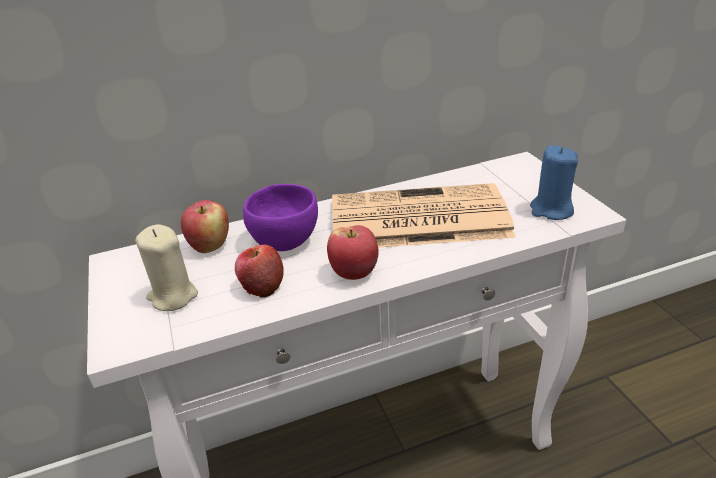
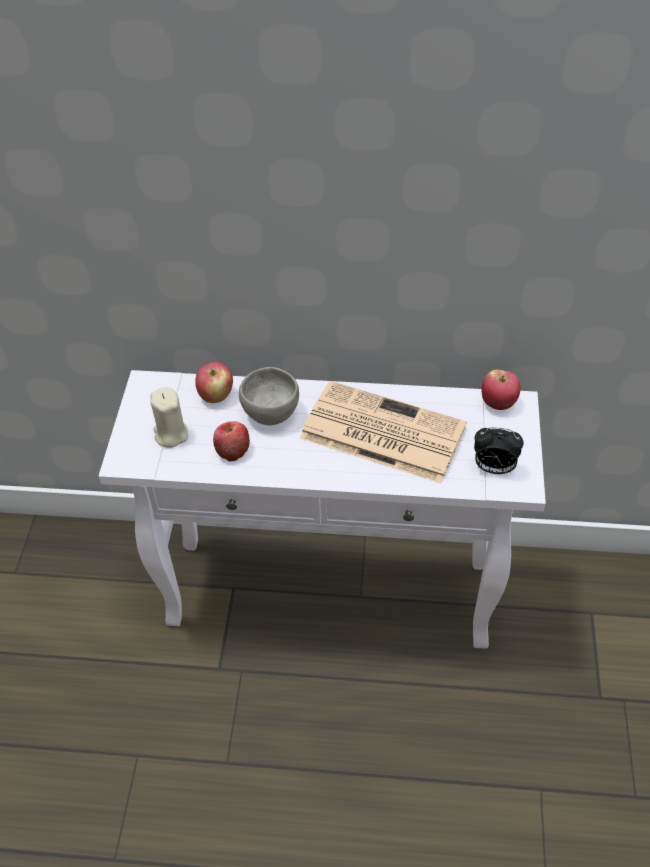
camera: 25 degrees right, 15 degrees up
purple bowl [243,184,318,251] -> grey bowl [239,367,299,425]
apple [327,225,379,280] -> apple moved to [481,370,520,410]
blue candle [530,145,578,220] -> alarm clock [474,427,524,474]

